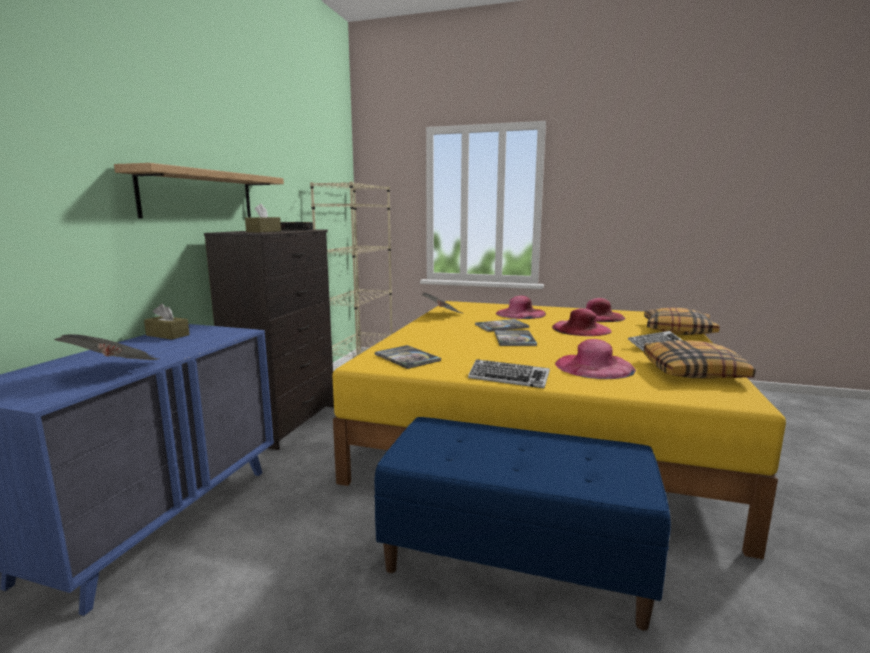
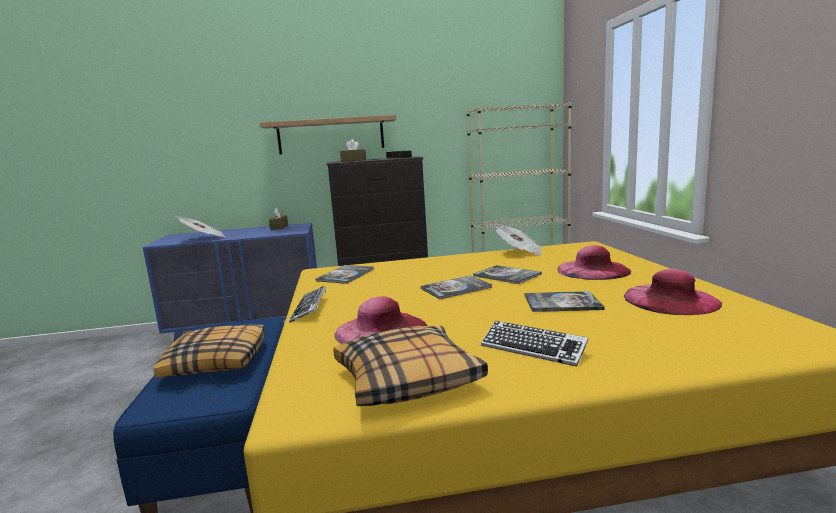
camera: 65 degrees right, 0 degrees up
pink hat [552,308,612,336] -> book [524,291,604,312]
pillow [644,308,720,335] -> pillow moved to [153,324,265,378]

